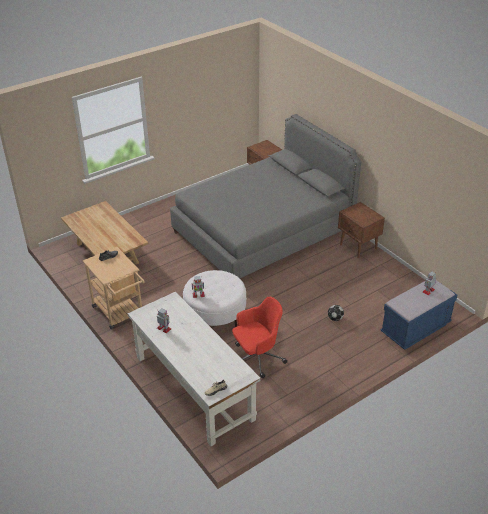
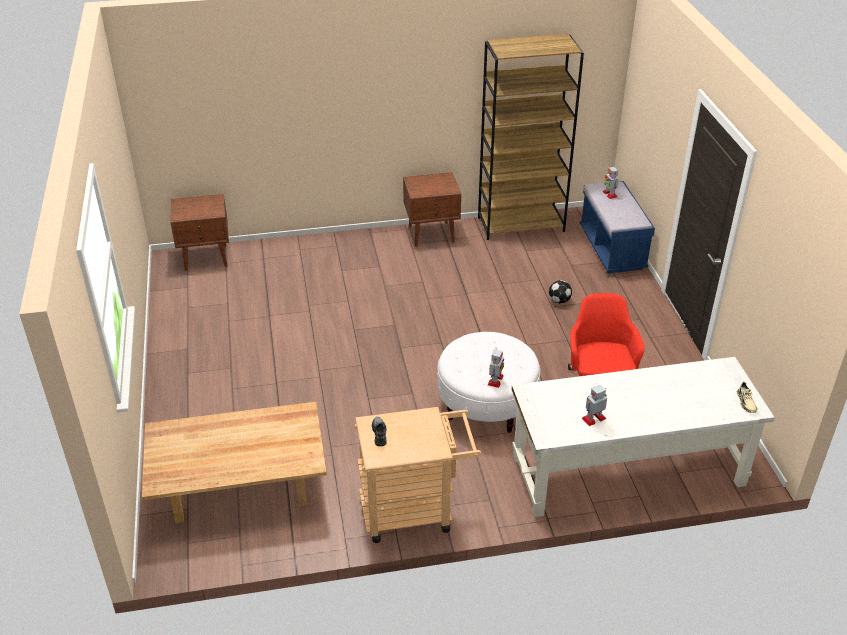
camera: 65 degrees left, 0 degrees up
grey bed [170,114,361,278] -> none
none -> brown bookcase [478,34,584,240]

